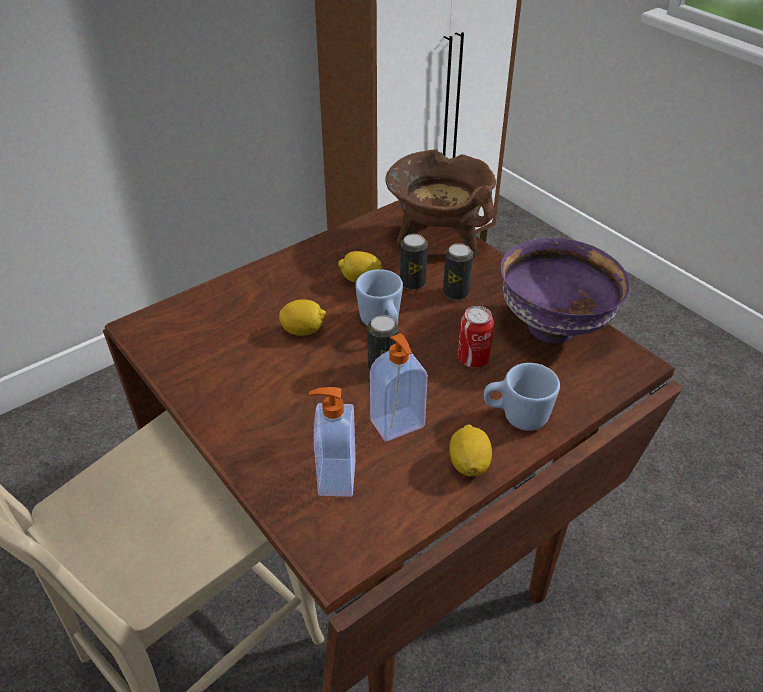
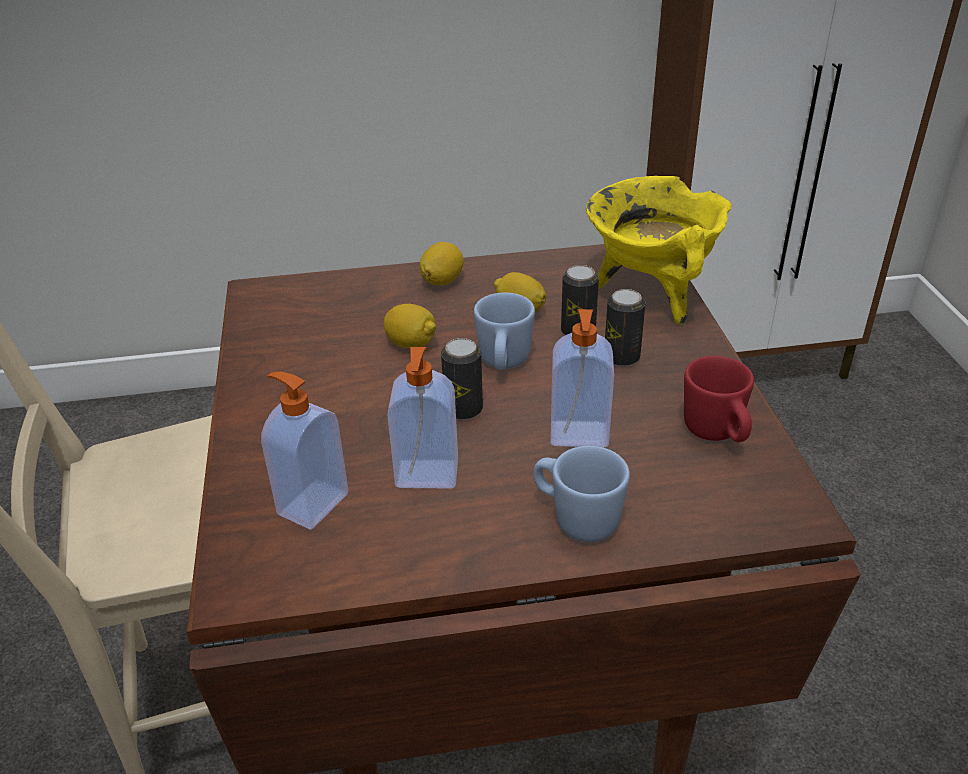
camera: 30 degrees right, 5 degrees down
brown cooking pot [385,149,496,257] -> yellow cooking pot [585,176,732,325]
lemon [449,424,492,477] -> lemon moved to [420,242,464,286]
can [458,306,494,368] -> soap dispenser [550,309,614,448]
purple bowl [501,238,630,344] -> red mug [684,356,754,442]

